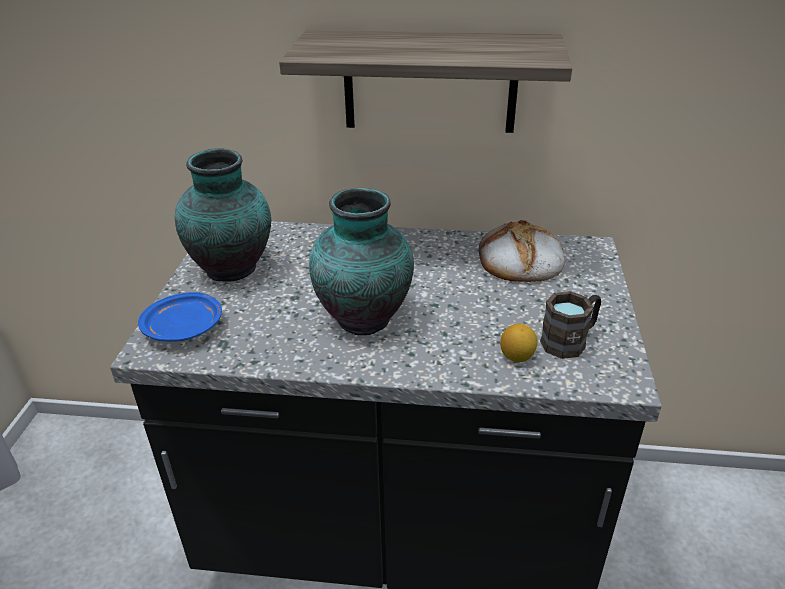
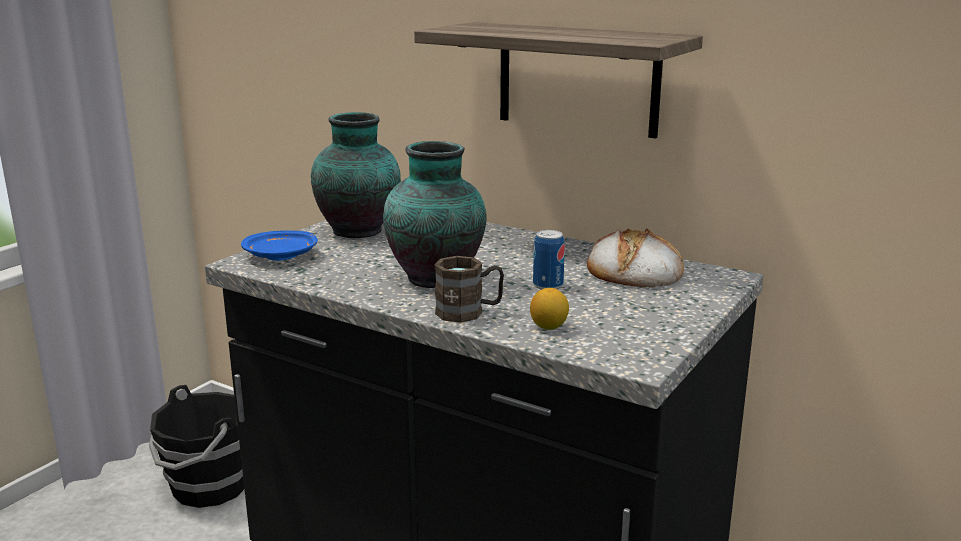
camera: 25 degrees right, 15 degrees down
brown mug [540,291,601,359] -> brown mug moved to [434,256,504,323]
none -> black bucket [149,385,244,508]
none -> can [533,230,565,290]

